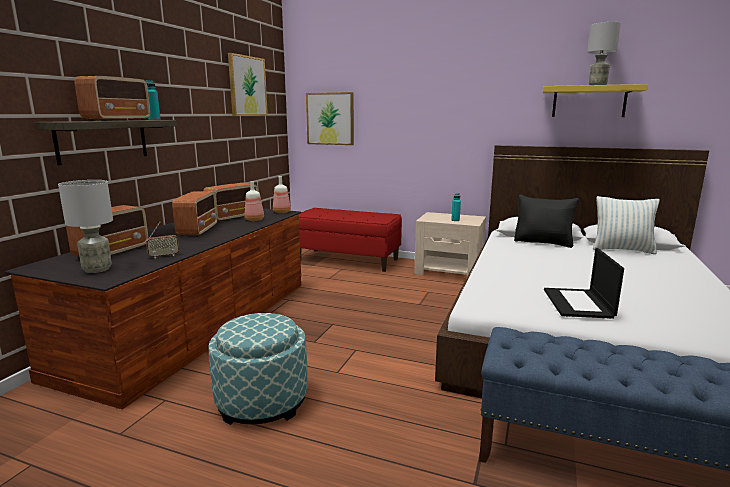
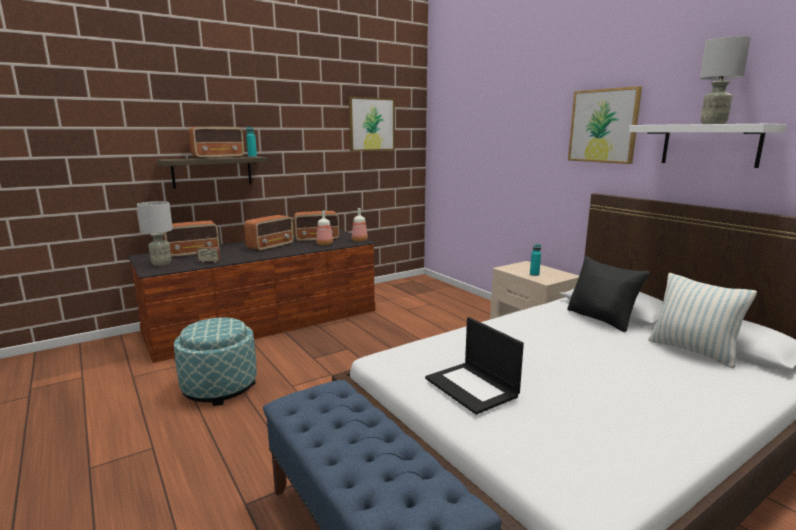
camera: 35 degrees right, 0 degrees up
red bench [299,208,402,272] -> none
picture [306,92,354,145] -> picture moved to [568,86,642,164]
yellow shelf [543,84,648,117] -> white shelf [629,124,786,168]
laptop [544,248,624,319] -> laptop turned 75 degrees counterclockwise [425,317,524,415]

